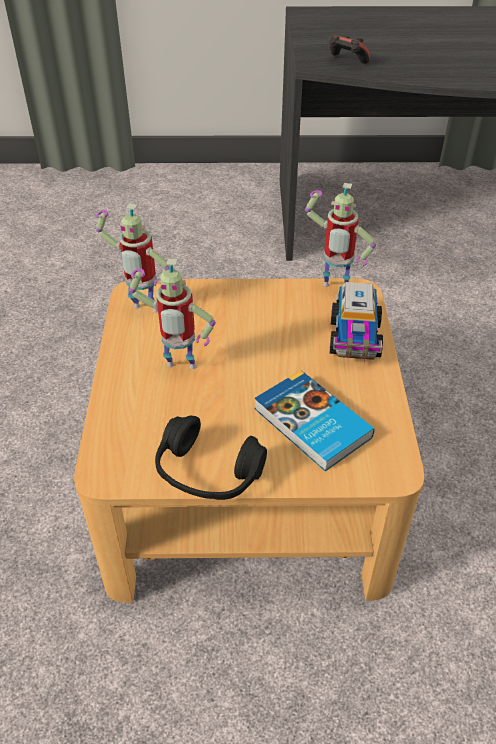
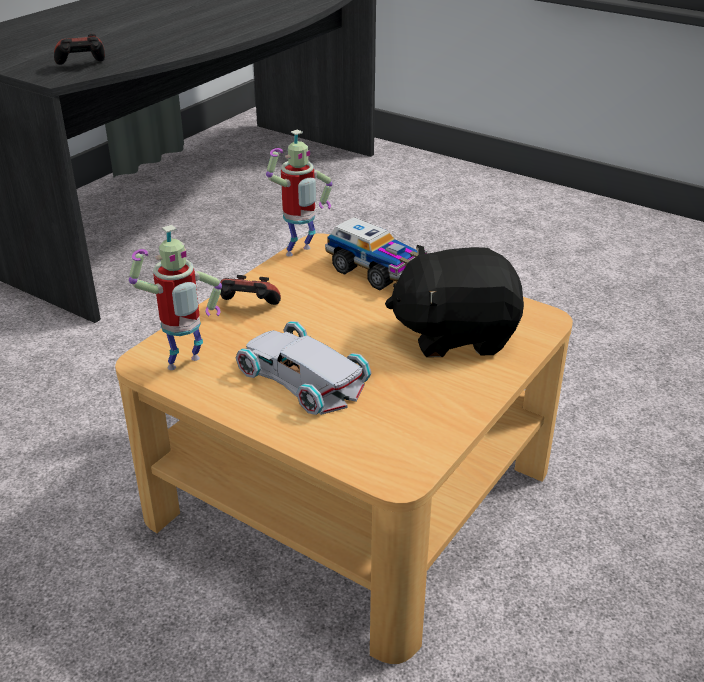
camera: 55 degrees left, 10 degrees down
toy robot [129,259,216,369] -> white toy car [236,321,372,415]
black headphones [155,415,267,500] -> none
book [254,370,375,472] -> black plush toy [385,245,524,357]
none -> game controller [220,275,281,305]

